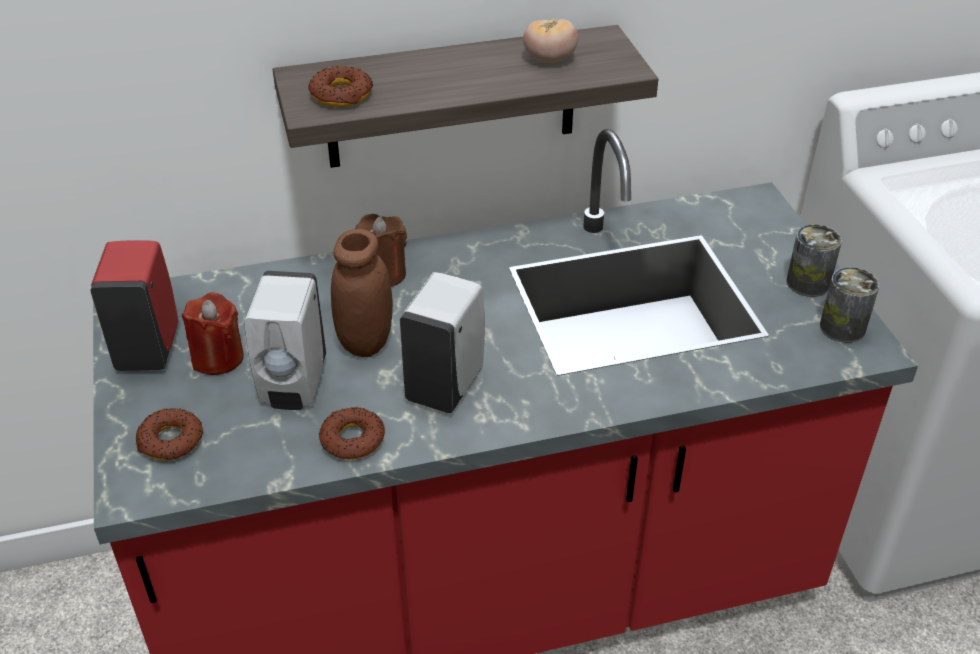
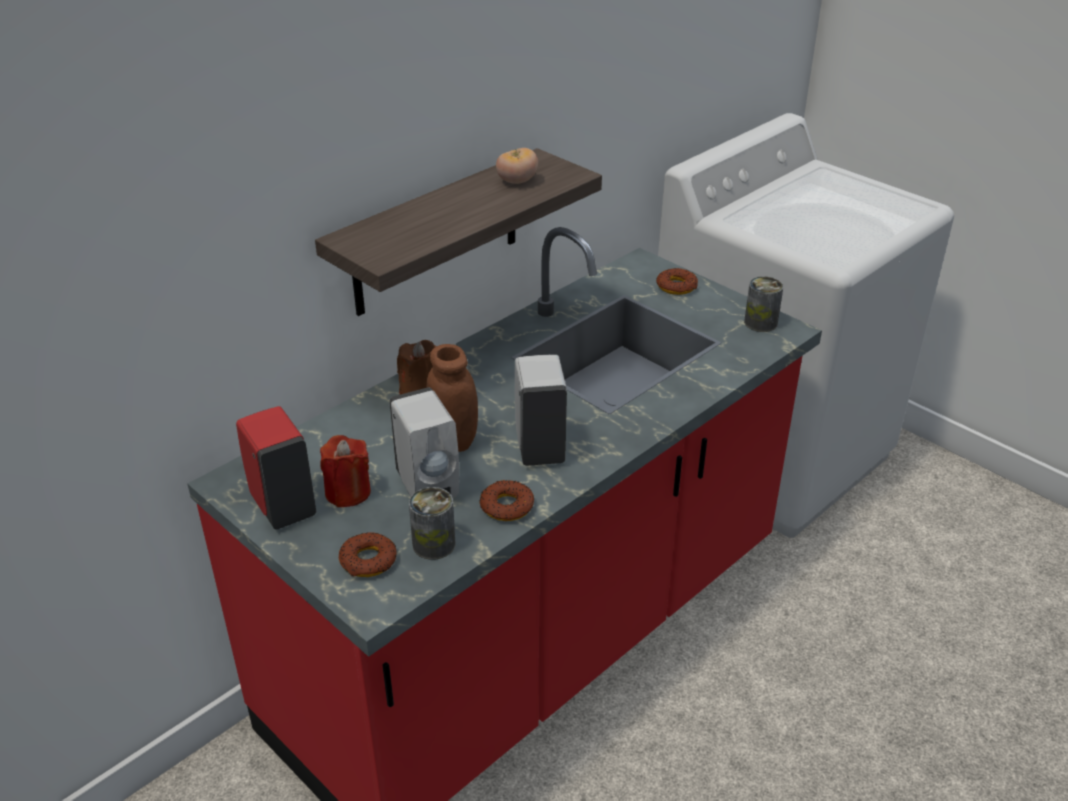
camera: 30 degrees left, 5 degrees down
donut [308,66,373,107] -> donut moved to [656,268,698,295]
can [787,224,842,297] -> can moved to [409,487,455,560]

